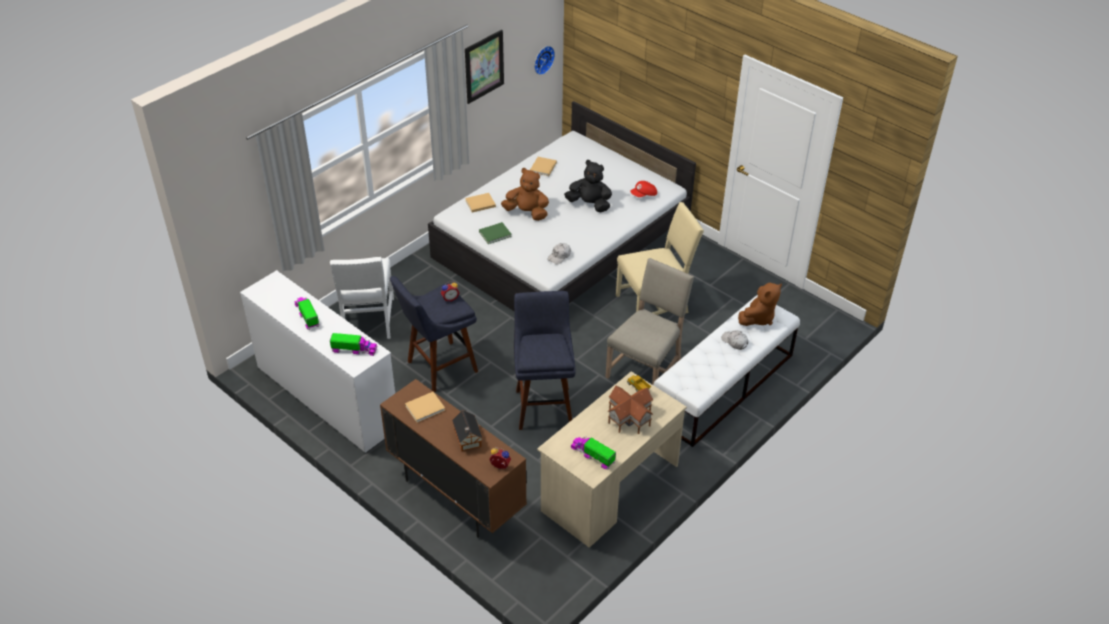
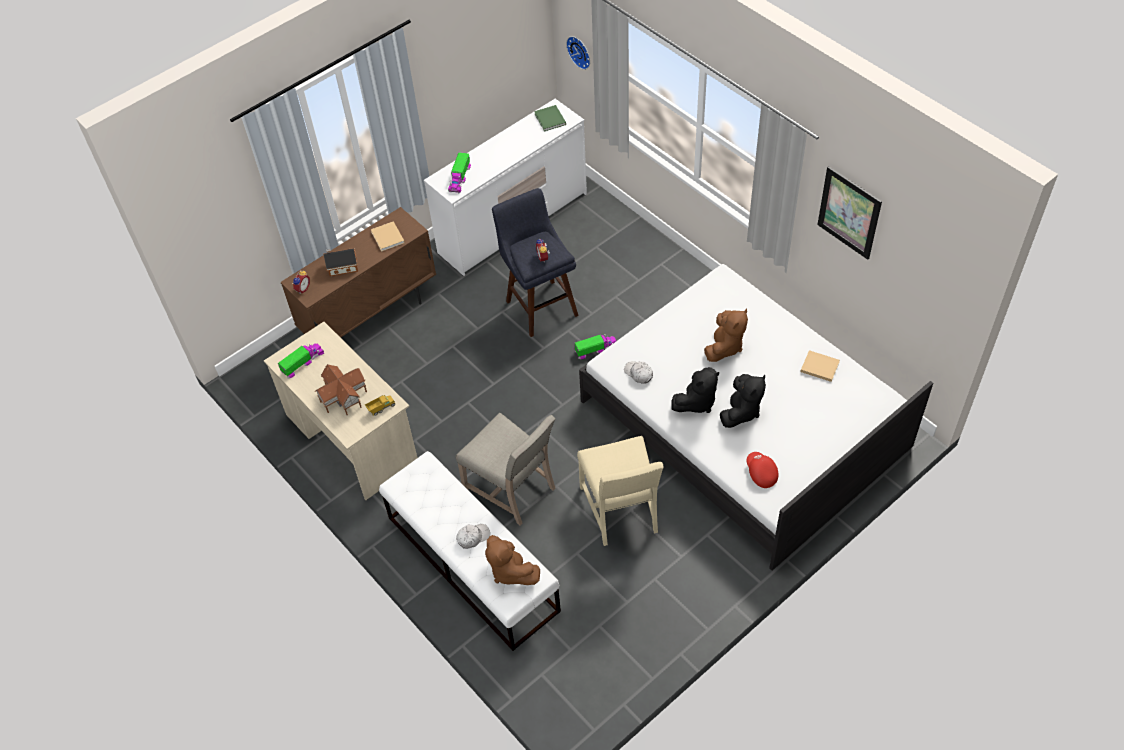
camera: 100 degrees right, 10 degrees up
toy truck [294,297,319,330] -> toy truck moved to [574,334,616,359]
white chair [330,257,394,339] -> none
beige book [465,193,496,212] -> none
green book [479,222,512,244] -> green book moved to [534,105,566,131]
blue stool [514,291,576,430] -> none
wall clock [534,46,555,75] -> wall clock moved to [566,36,590,70]
none -> black plush toy [671,367,719,413]

